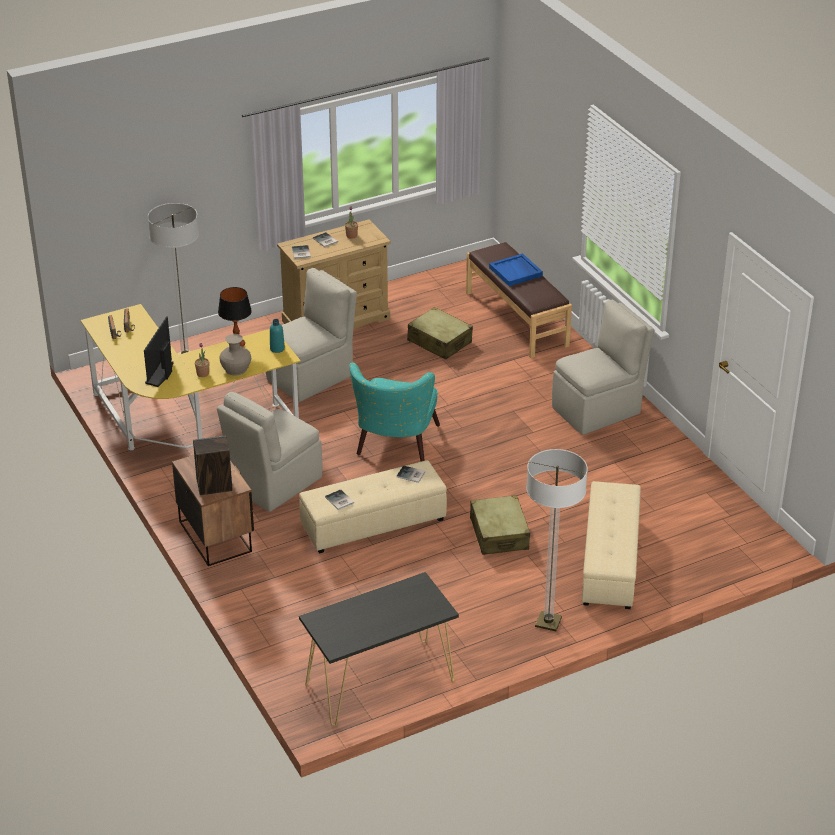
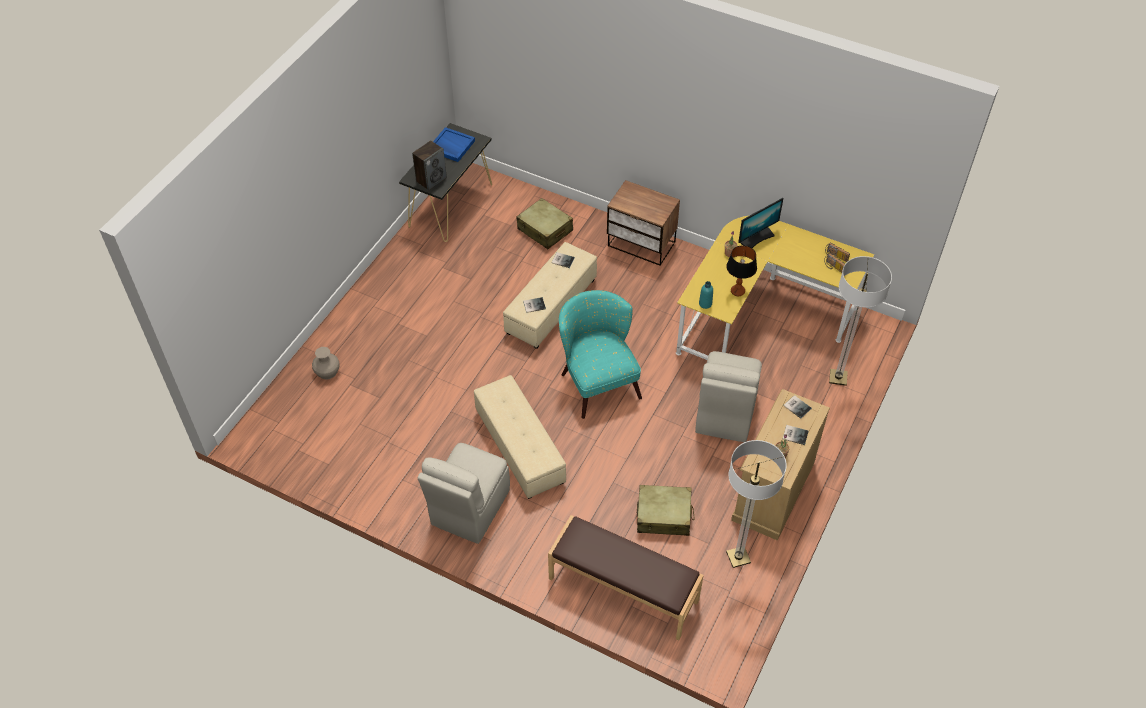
camera: 145 degrees right, 15 degrees up
monitor [144,316,173,387] -> monitor turned 75 degrees clockwise [738,198,783,248]
speaker [193,436,233,495] -> speaker moved to [412,140,447,191]
beige chair [217,392,322,512] -> none
beige vase [219,334,251,376] -> beige vase moved to [312,347,340,380]
beige suitcase [470,495,530,555] -> beige suitcase moved to [516,198,573,249]
blue tray [489,253,543,286] -> blue tray moved to [433,127,475,162]
floor lamp [526,449,588,631] -> floor lamp moved to [726,440,787,568]
beige ottoman [582,481,641,609] -> beige ottoman moved to [474,375,566,499]

